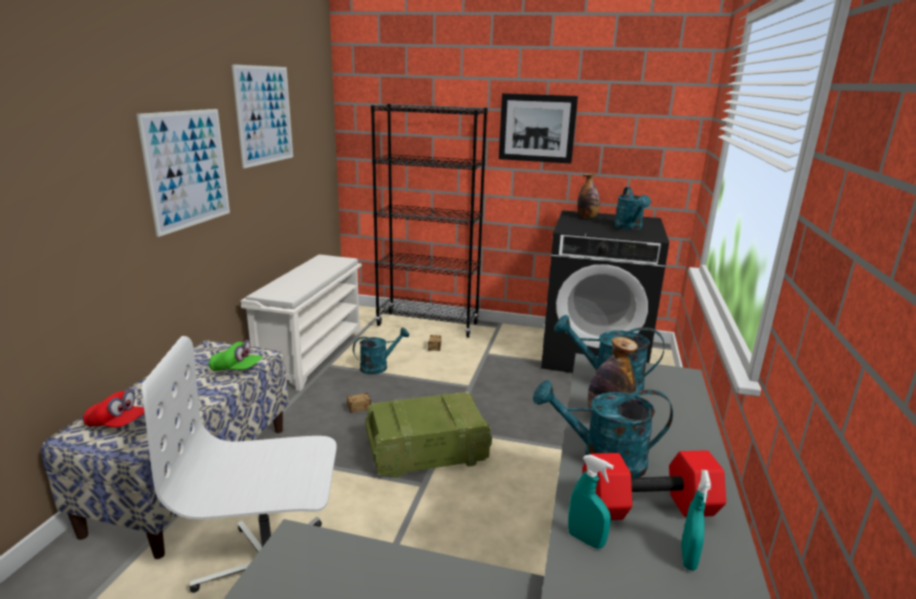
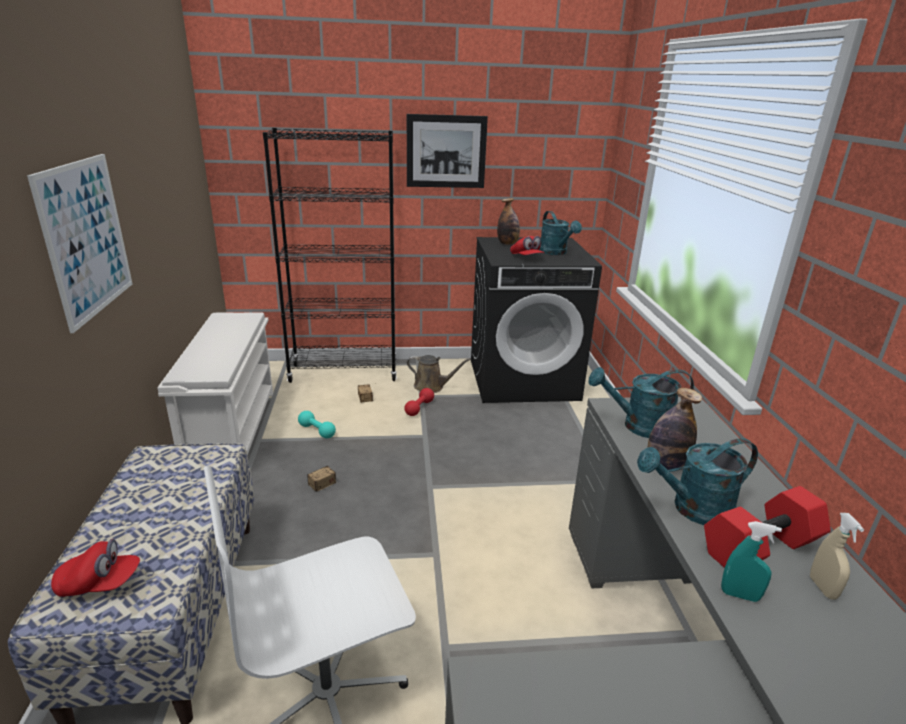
camera: 20 degrees left, 5 degrees up
green cap [209,340,262,371] -> none
picture [232,64,293,168] -> none
turquoise watering can [353,327,409,374] -> turquoise dumbbell [298,411,336,438]
crate [365,392,492,478] -> none
turquoise spray bottle [681,470,711,571] -> beige spray bottle [810,513,864,600]
none -> red dumbbell [404,388,434,416]
none -> brown watering can [407,355,471,393]
none -> red cap [510,236,545,255]

